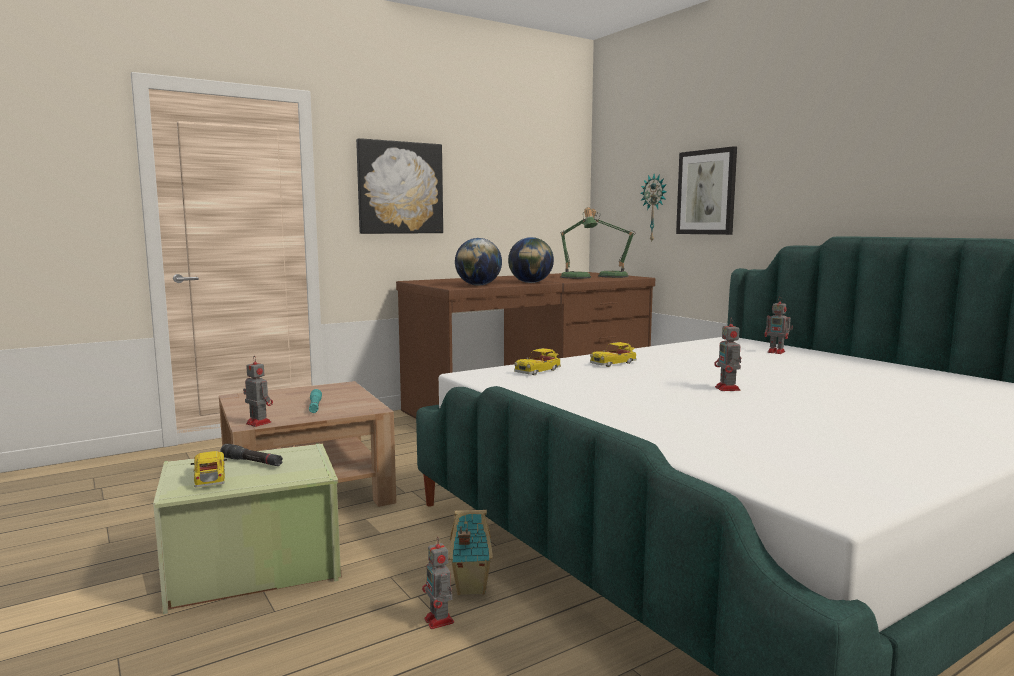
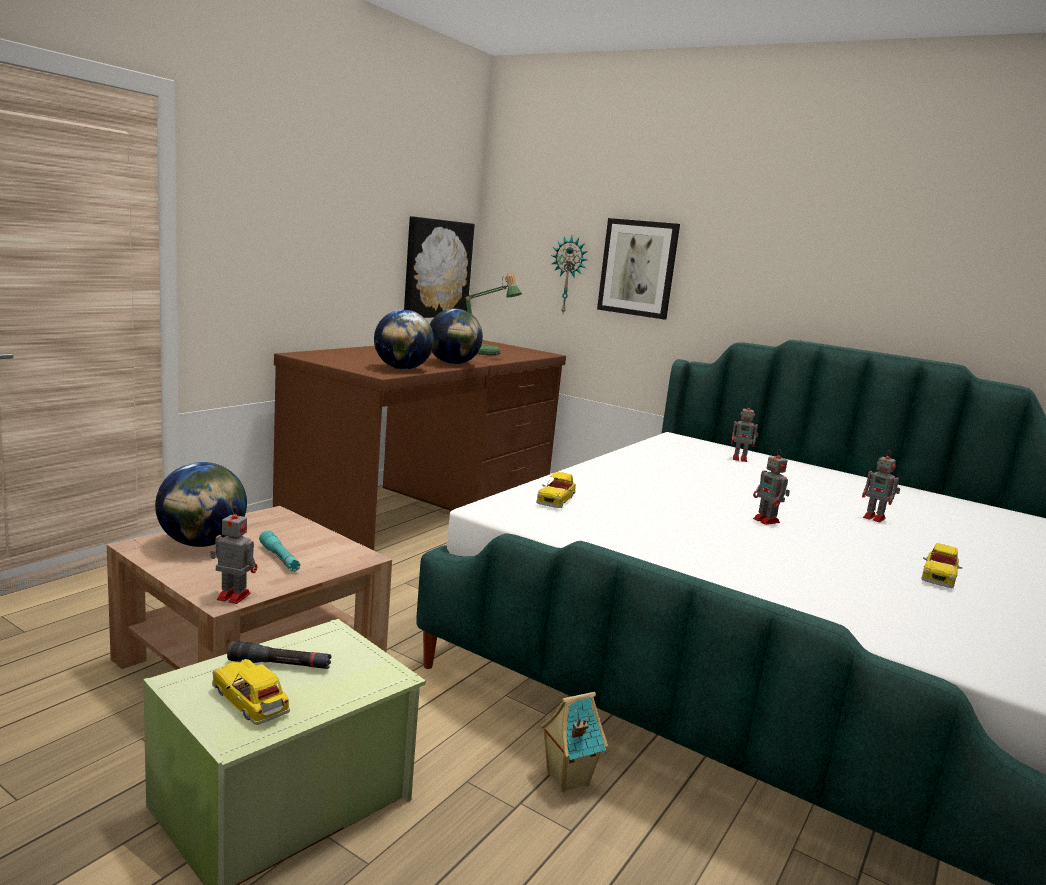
camera: 25 degrees left, 5 degrees up
picture [356,138,443,234] -> picture moved to [404,216,475,318]
toy robot [422,537,454,629] -> toy robot moved to [862,450,900,522]
table lamp [582,209,636,278] -> none
toy car [590,342,637,367] -> toy car moved to [921,543,962,588]
none -> globe [155,462,247,547]

